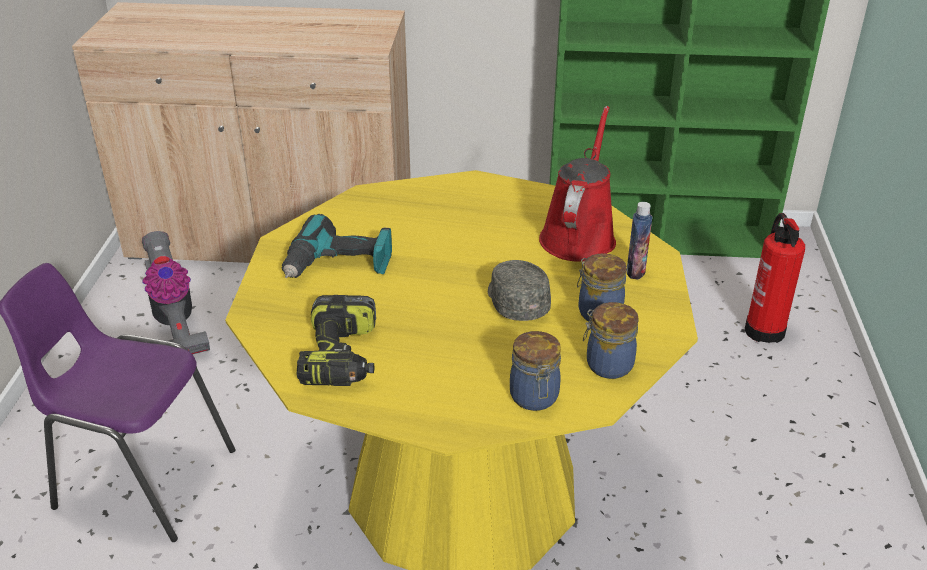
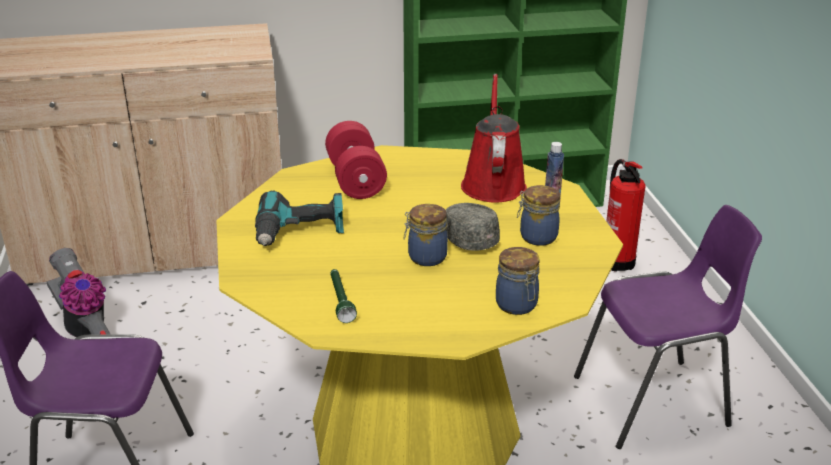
camera: 15 degrees left, 5 degrees down
power drill [297,295,376,386] -> green flashlight [330,269,357,323]
jar [583,302,639,379] -> jar moved to [404,204,448,266]
none -> red dumbbell [325,121,387,199]
none -> purple chair [574,205,762,449]

